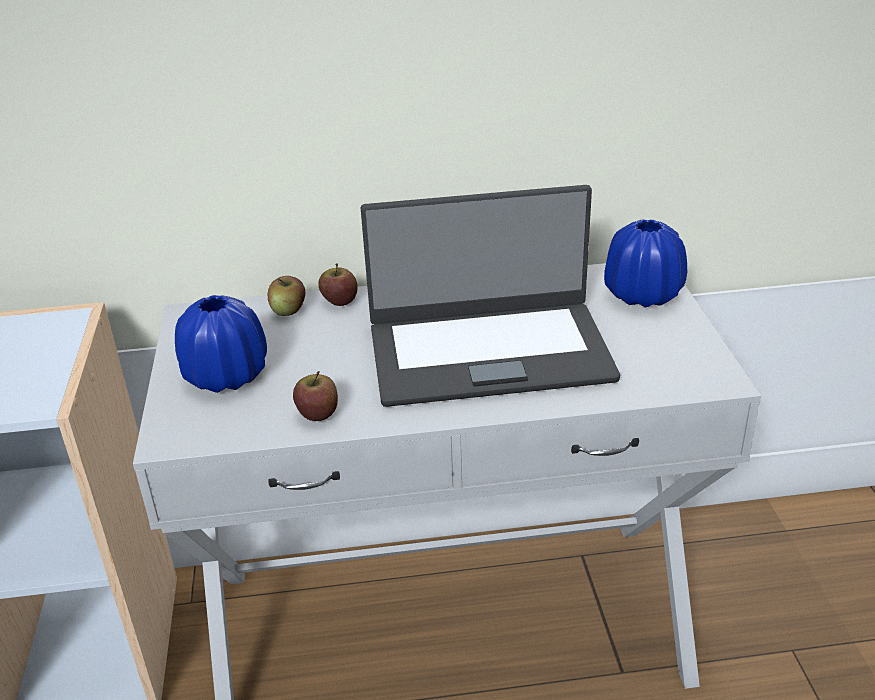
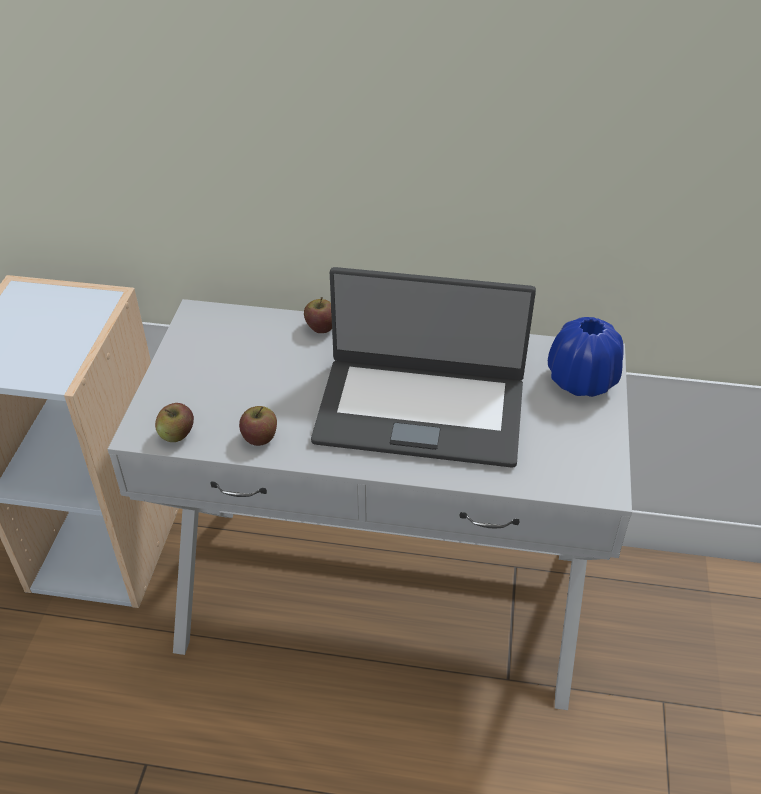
camera: 15 degrees right, 10 degrees up
blue vase [175,295,267,393] -> none
apple [268,276,305,316] -> apple moved to [155,403,194,442]

